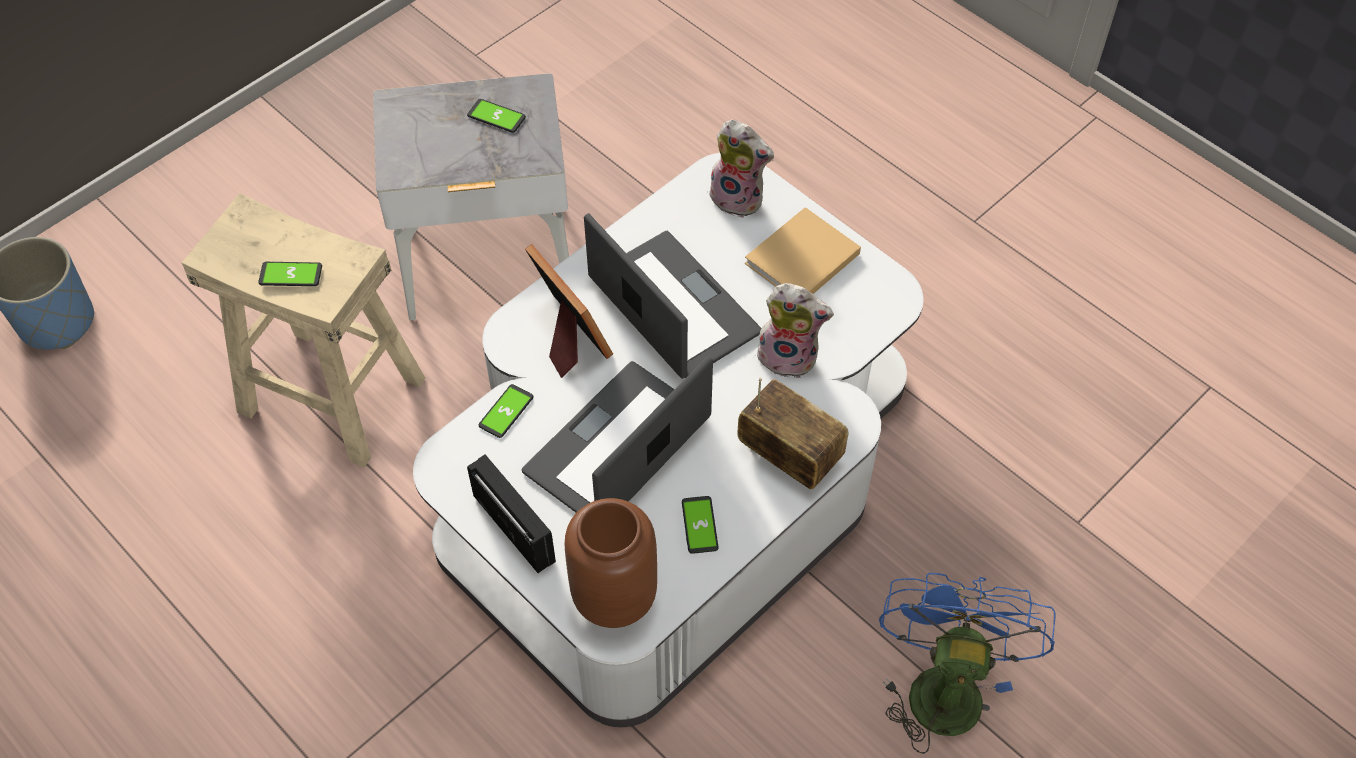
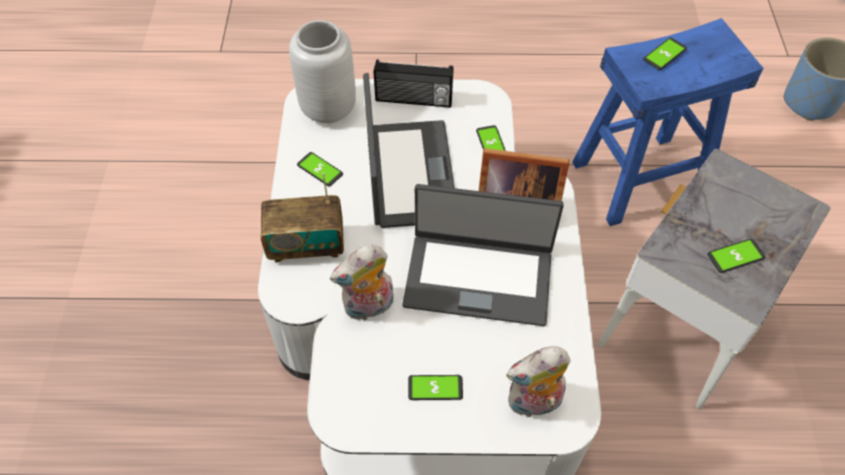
camera: 135 degrees right, 0 degrees up
beige stool [182,193,425,468] -> blue stool [572,18,763,226]
brown vase [565,498,657,628] -> grey vase [289,20,356,123]
beige book [745,207,861,294] -> phone [408,375,463,400]
blue fan [879,573,1056,754] -> none

